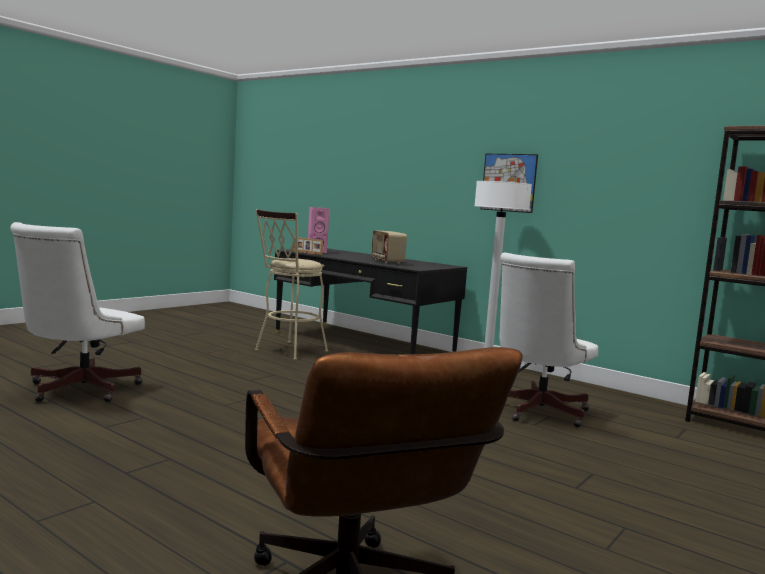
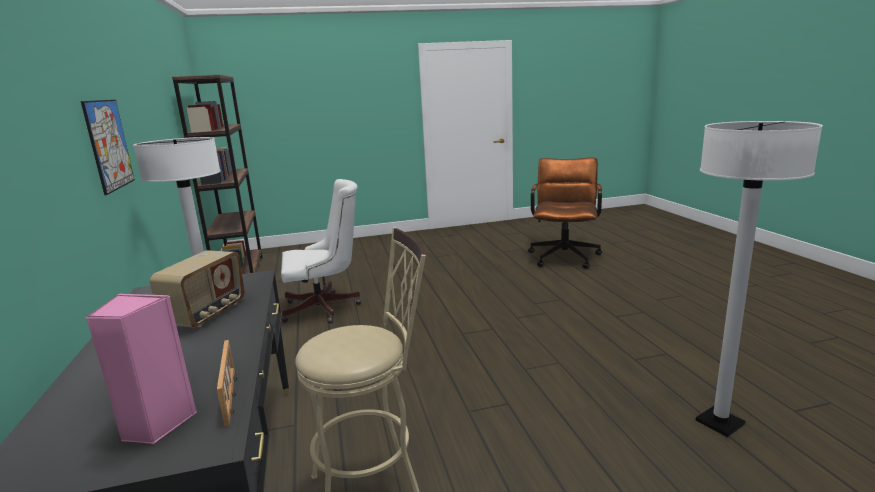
camera: 140 degrees left, 10 degrees up
white office chair [10,222,145,402] -> white floor lamp [696,121,823,437]

